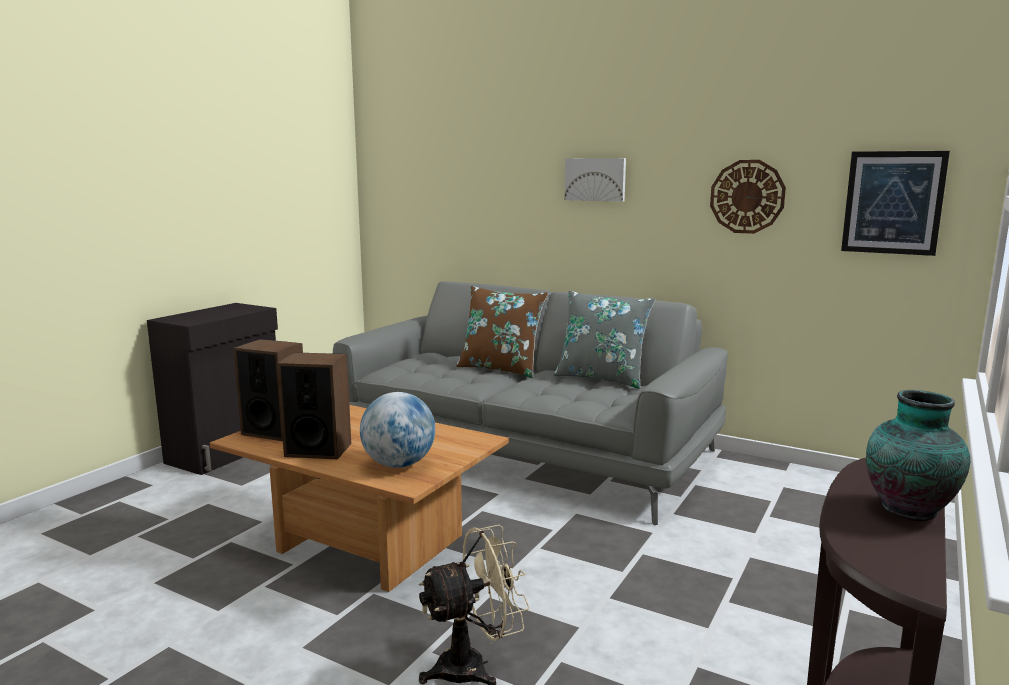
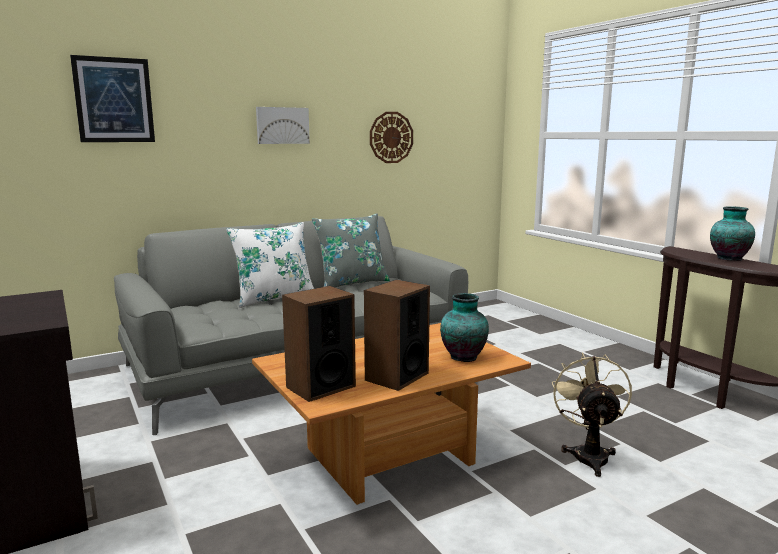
camera: 60 degrees left, 0 degrees up
globe [360,392,435,468] -> vase [440,293,489,362]
brown pillow [456,286,548,378] -> white pillow [226,222,314,308]
picture [841,151,950,256] -> picture moved to [70,55,155,142]

